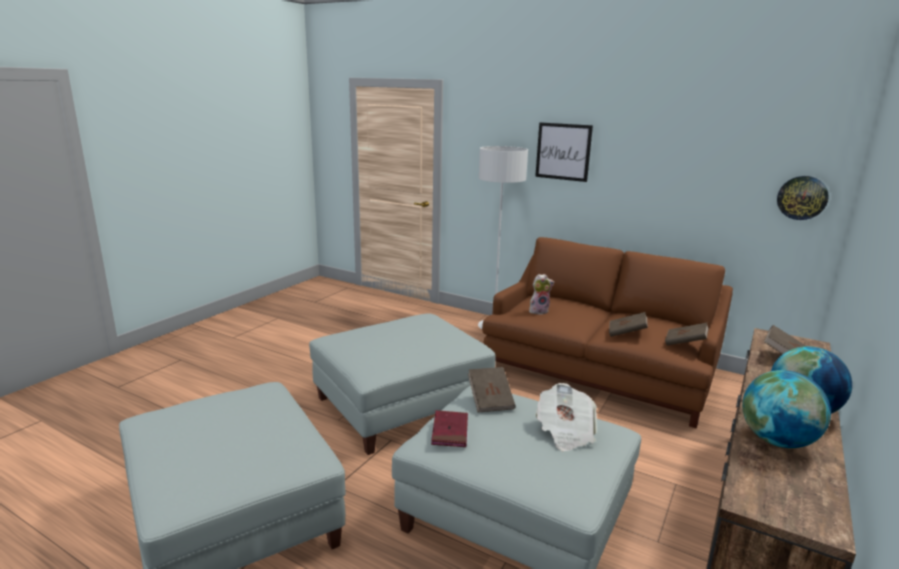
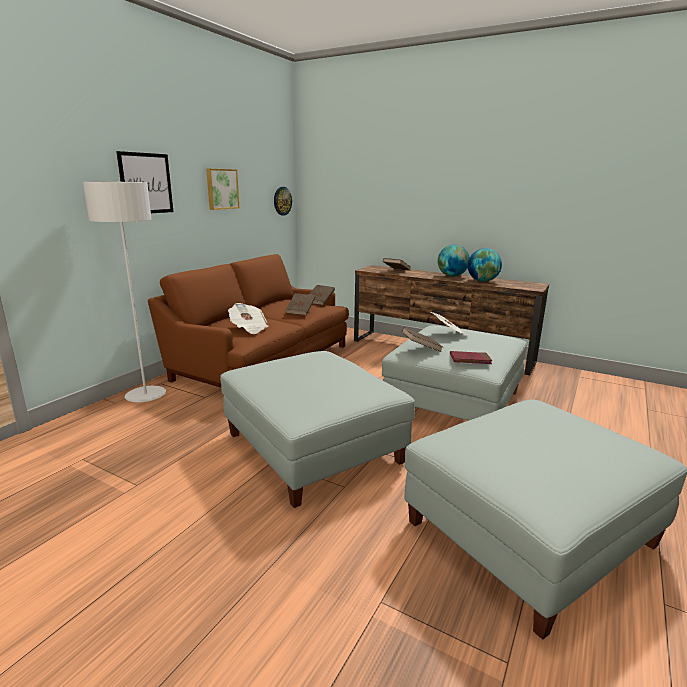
camera: 90 degrees left, 0 degrees up
plush toy [529,274,554,315] -> newspaper [228,303,268,334]
none -> picture [206,169,239,210]

